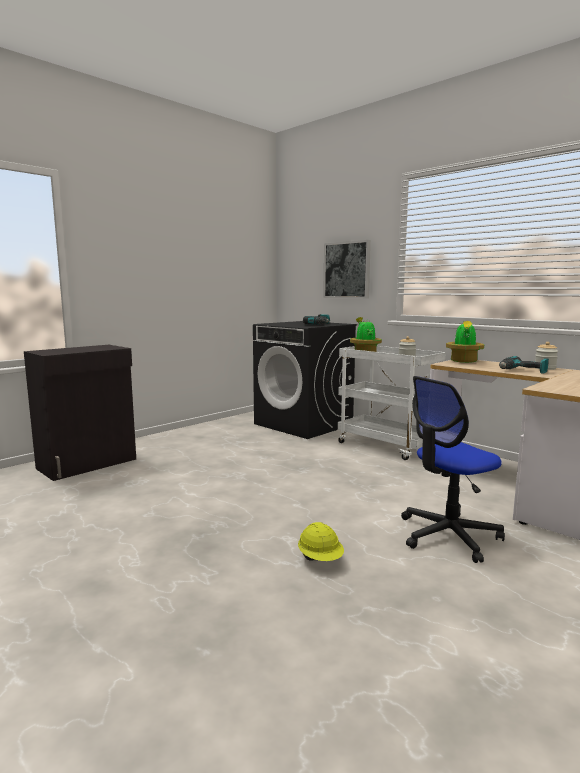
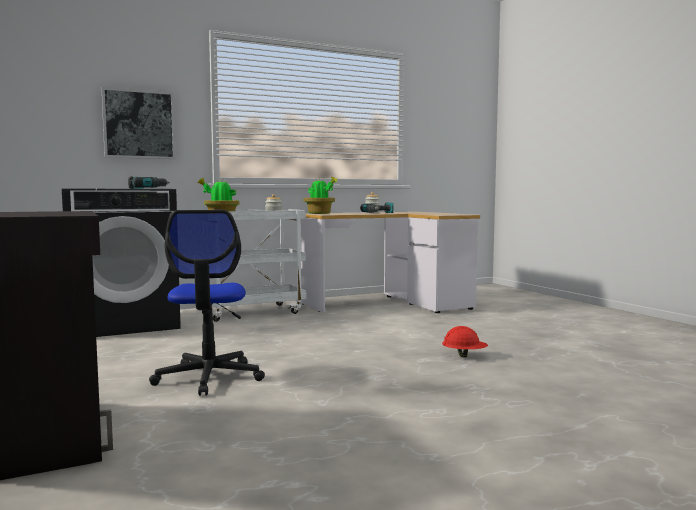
camera: 70 degrees left, 5 degrees down
yellow hard hat [298,522,344,561] -> red hard hat [442,326,488,358]
office chair [401,376,505,563] -> office chair moved to [149,210,265,396]

